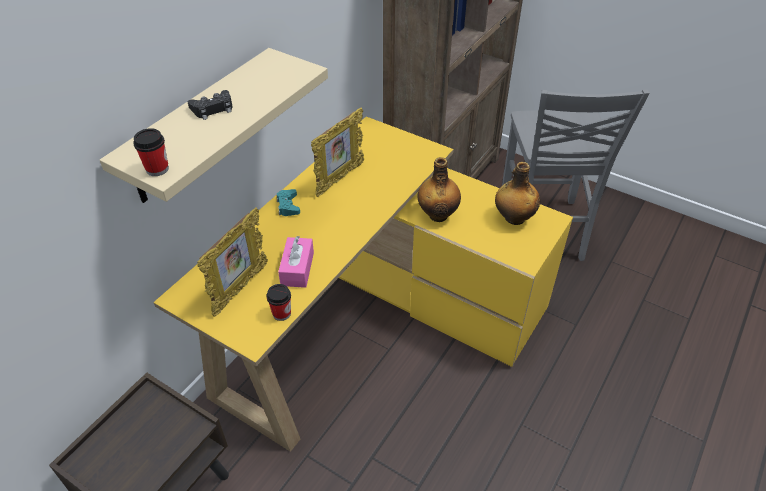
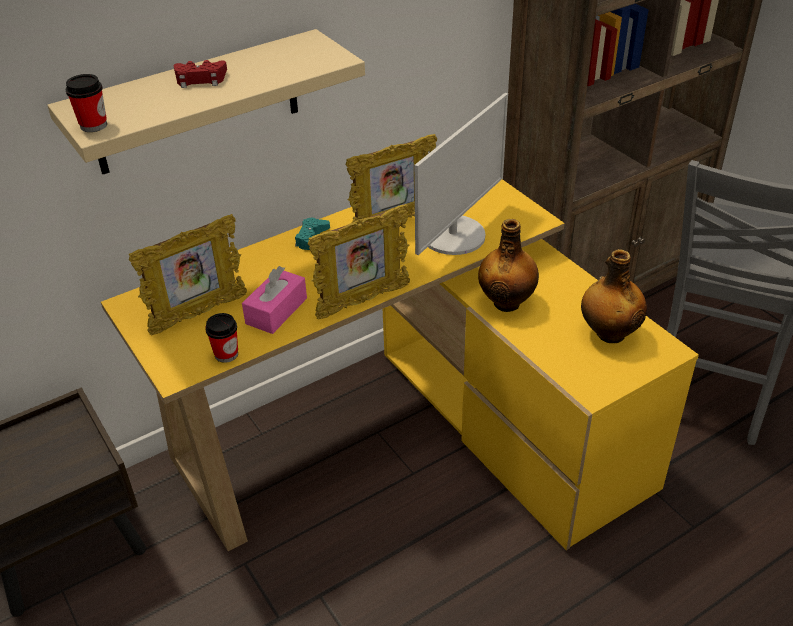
camera: 25 degrees right, 5 degrees down
black game controller [188,90,233,120] -> red game controller [173,60,227,88]
none -> picture frame [308,204,410,320]
none -> monitor [414,93,508,255]

